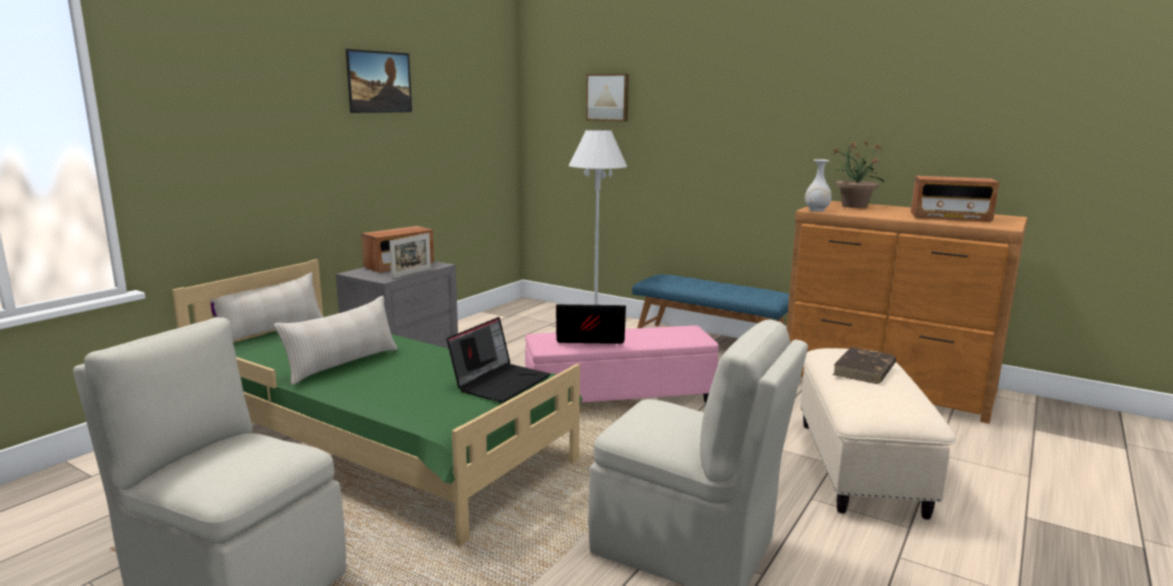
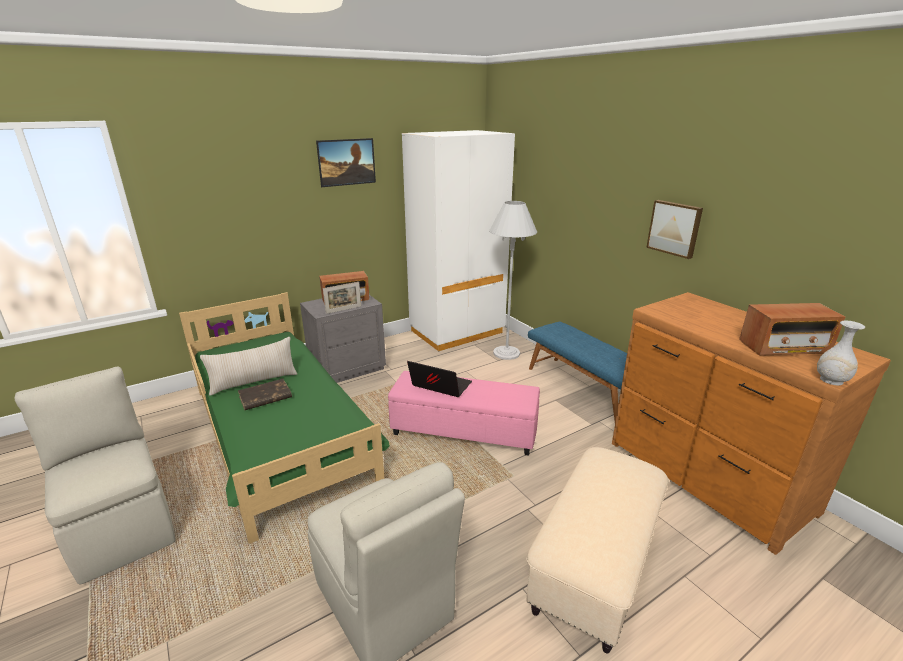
camera: 25 degrees right, 10 degrees up
beige pillow [210,273,323,341] -> none
laptop [446,317,550,403] -> none
picture [586,74,629,122] -> picture moved to [646,200,703,259]
white vase [805,159,832,212] -> white vase moved to [817,320,865,385]
potted plant [829,141,884,208] -> none
brown book [833,347,896,384] -> brown book moved to [238,379,292,410]
radio [910,176,999,222] -> radio turned 45 degrees counterclockwise [739,303,845,356]
none -> white wardrobe [402,130,515,352]

